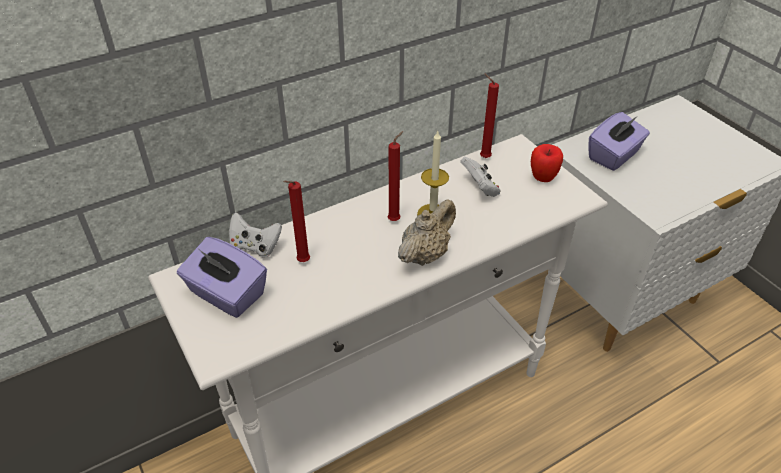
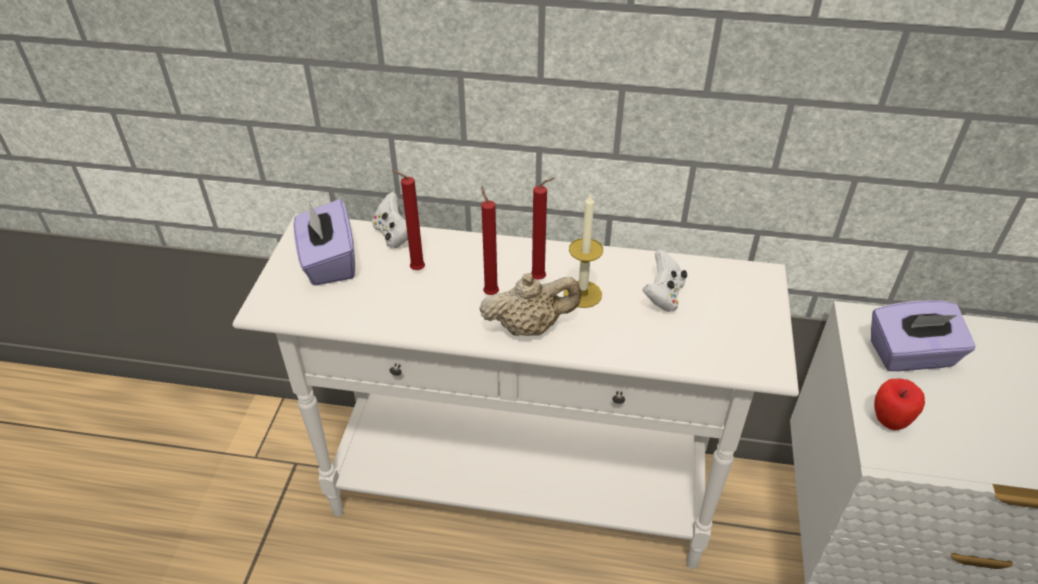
camera: 40 degrees right, 0 degrees up
red candle [480,74,499,158] -> red candle moved to [481,185,499,295]
apple [531,144,563,182] -> apple moved to [874,379,925,430]

